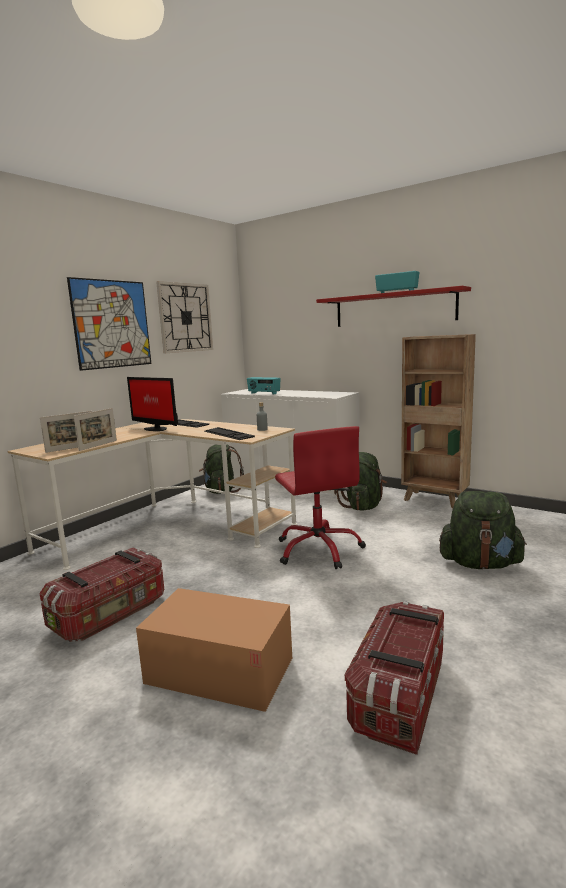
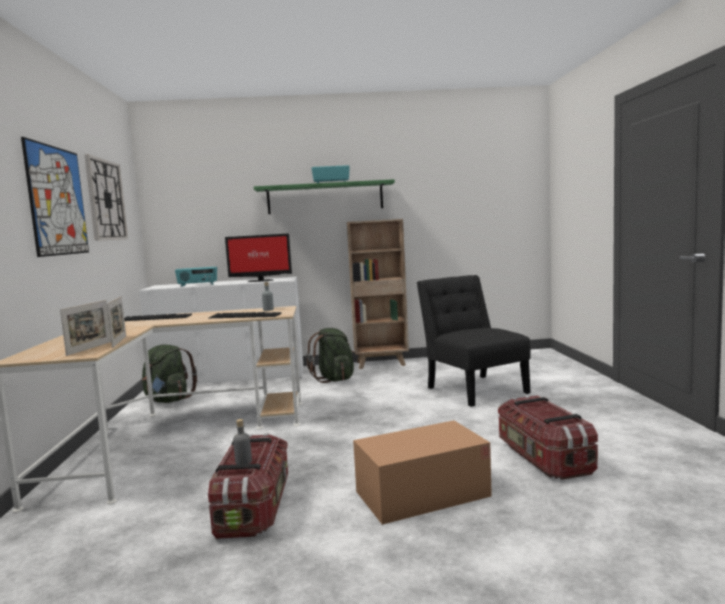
camera: 40 degrees left, 5 degrees down
monitor [127,377,178,431] -> monitor moved to [225,233,292,282]
red office chair [275,426,366,569] -> none
red shelf [316,286,471,327] -> green shelf [254,179,395,214]
green backpack [439,491,527,569] -> black chair [417,275,531,407]
none -> grey bottle [233,419,252,465]

